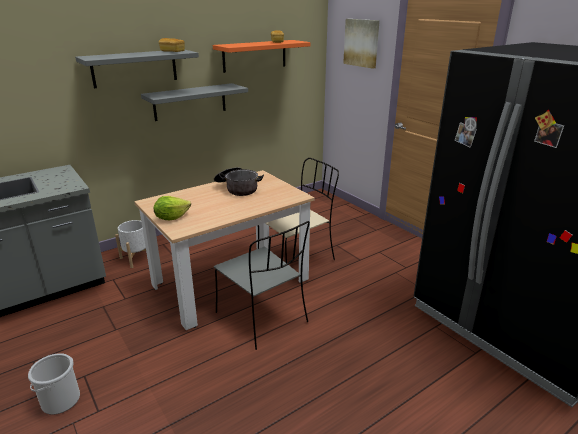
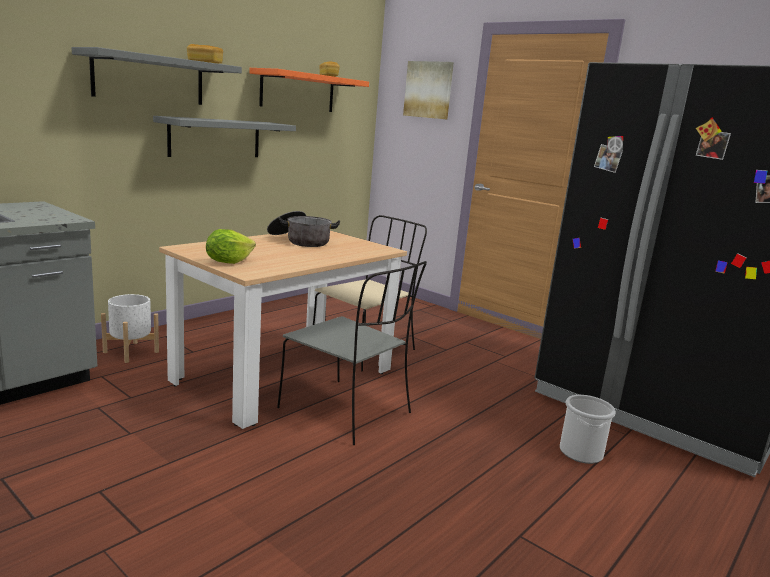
camera: 15 degrees left, 10 degrees down
bucket [28,353,80,415] -> bucket moved to [560,395,616,464]

